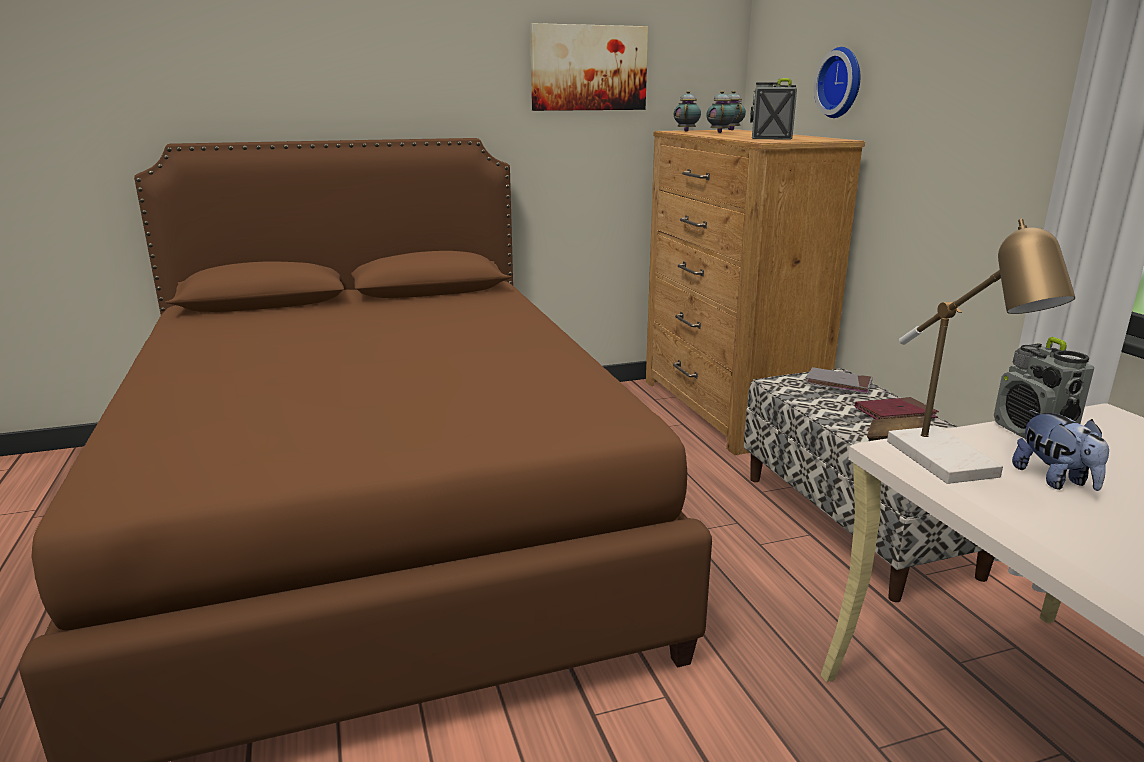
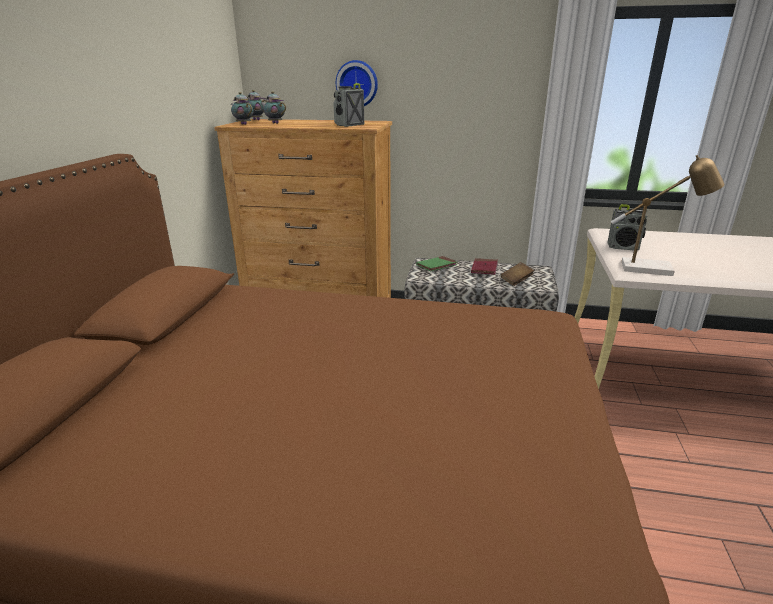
camera: 60 degrees left, 5 degrees up
picture [530,23,648,111] -> none
grey book [805,367,873,394] -> green book [416,256,458,271]
plush toy [1012,410,1109,491] -> none

